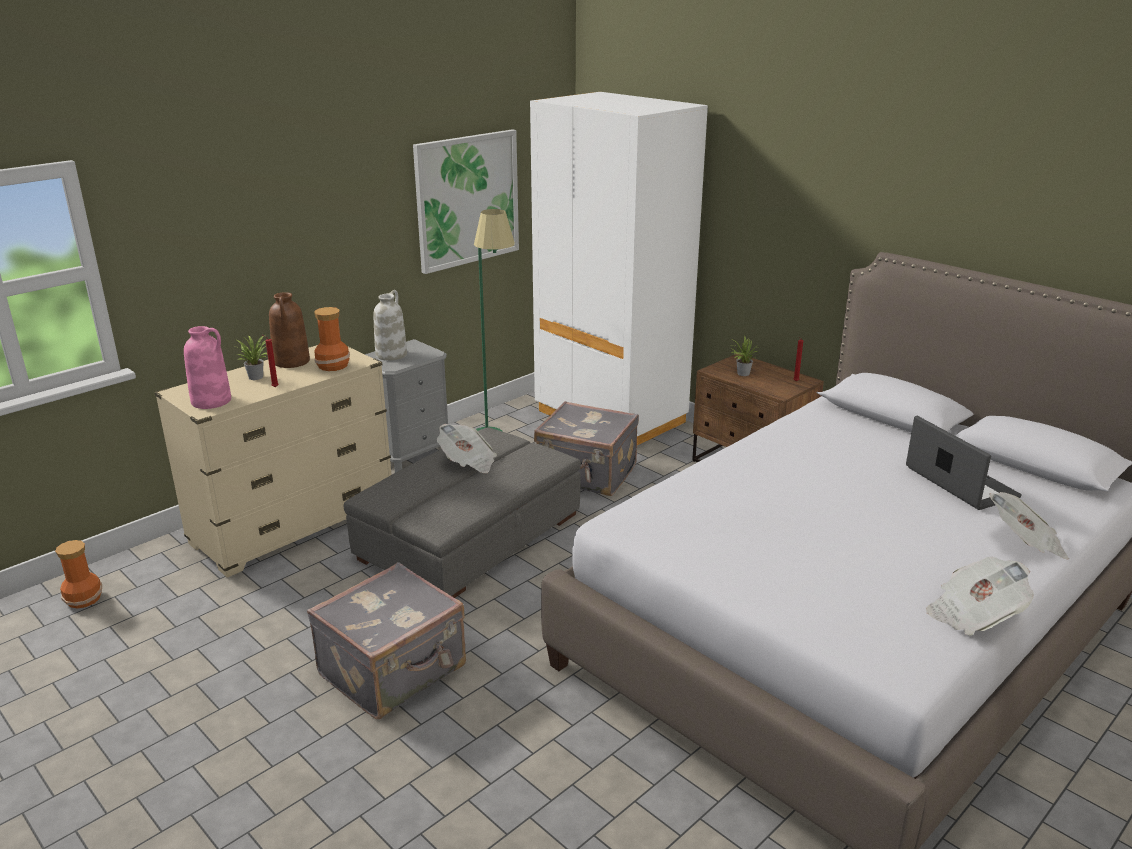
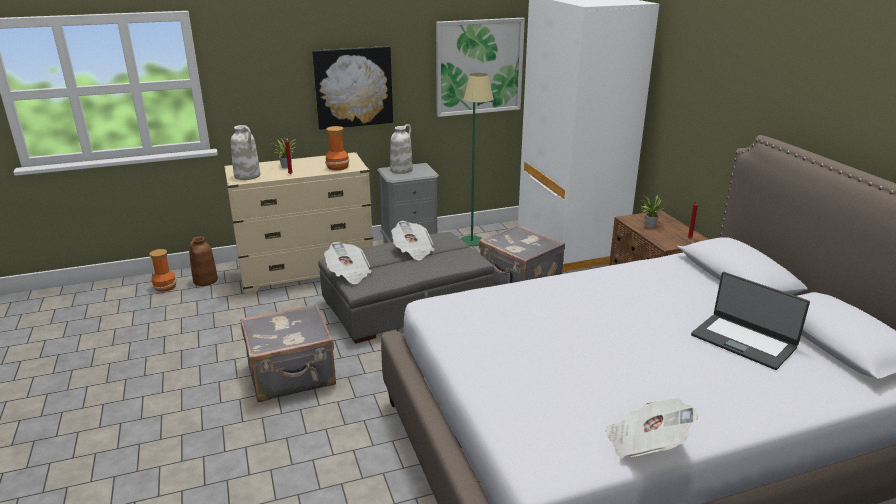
camera: 25 degrees right, 0 degrees up
pink vase [184,326,231,409] -> white vase [231,125,260,180]
brown vase [269,292,310,368] -> brown vase moved to [189,237,218,286]
laptop [906,416,1021,510] -> laptop turned 135 degrees clockwise [691,272,810,370]
newspaper [989,492,1069,560] -> newspaper moved to [324,242,372,284]
none -> picture [312,46,393,130]

